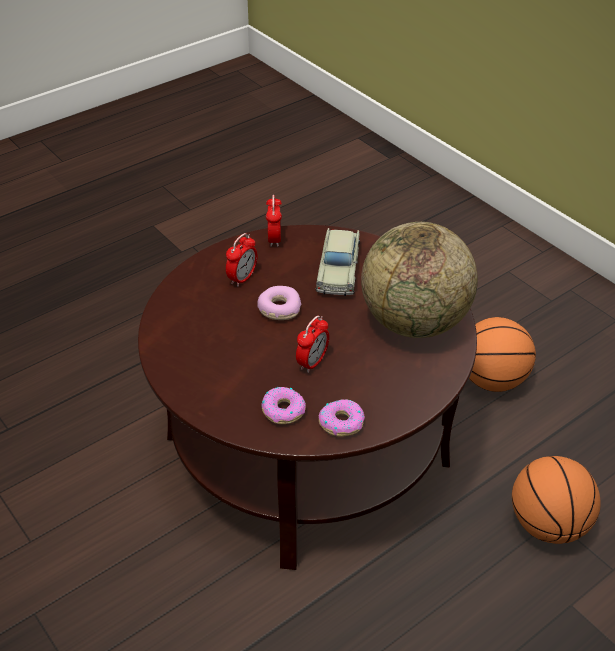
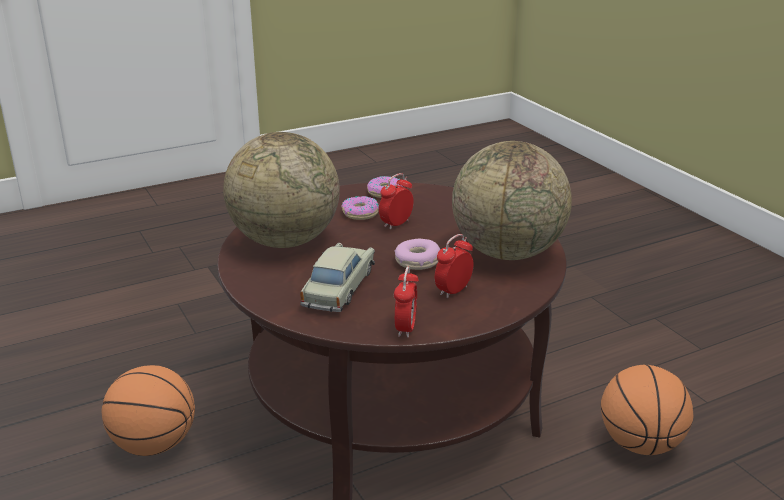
camera: 170 degrees left, 15 degrees down
donut [261,387,306,424] -> donut moved to [342,196,379,220]
basketball [512,456,601,544] -> basketball moved to [601,365,693,455]
none -> globe [452,141,572,260]

